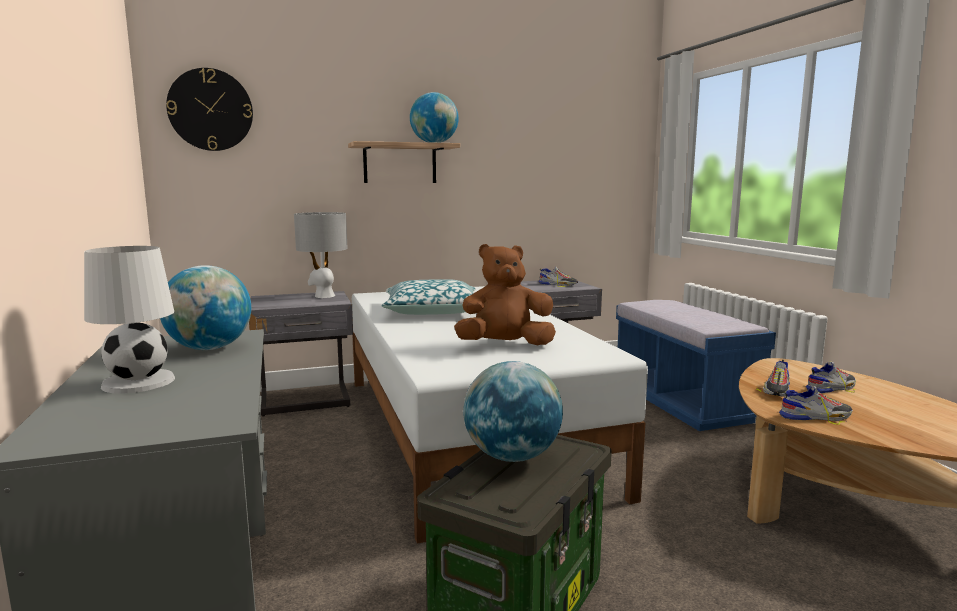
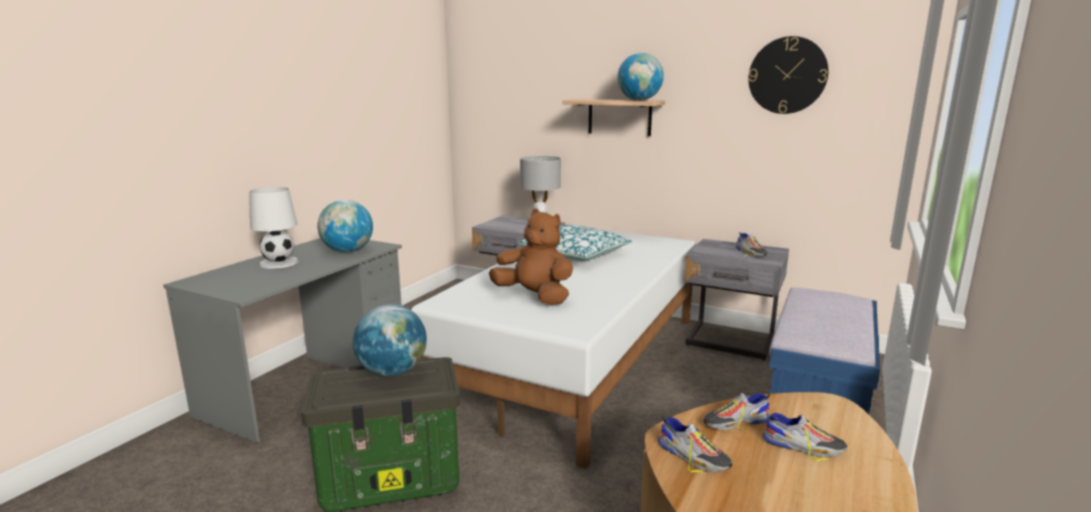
camera: 45 degrees right, 5 degrees up
wall clock [166,68,253,151] -> wall clock moved to [748,36,828,114]

